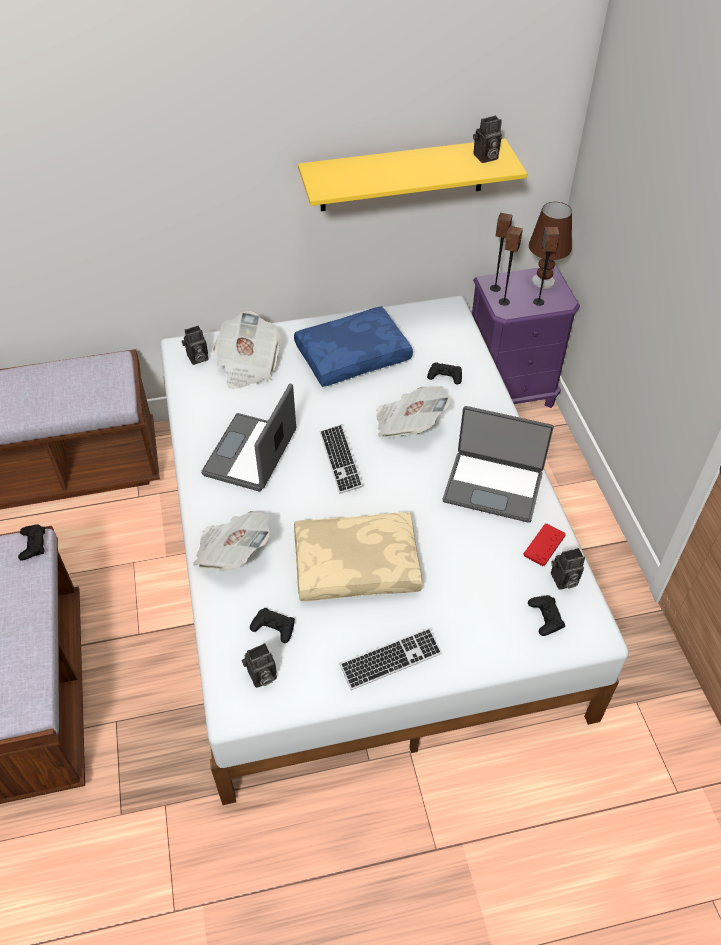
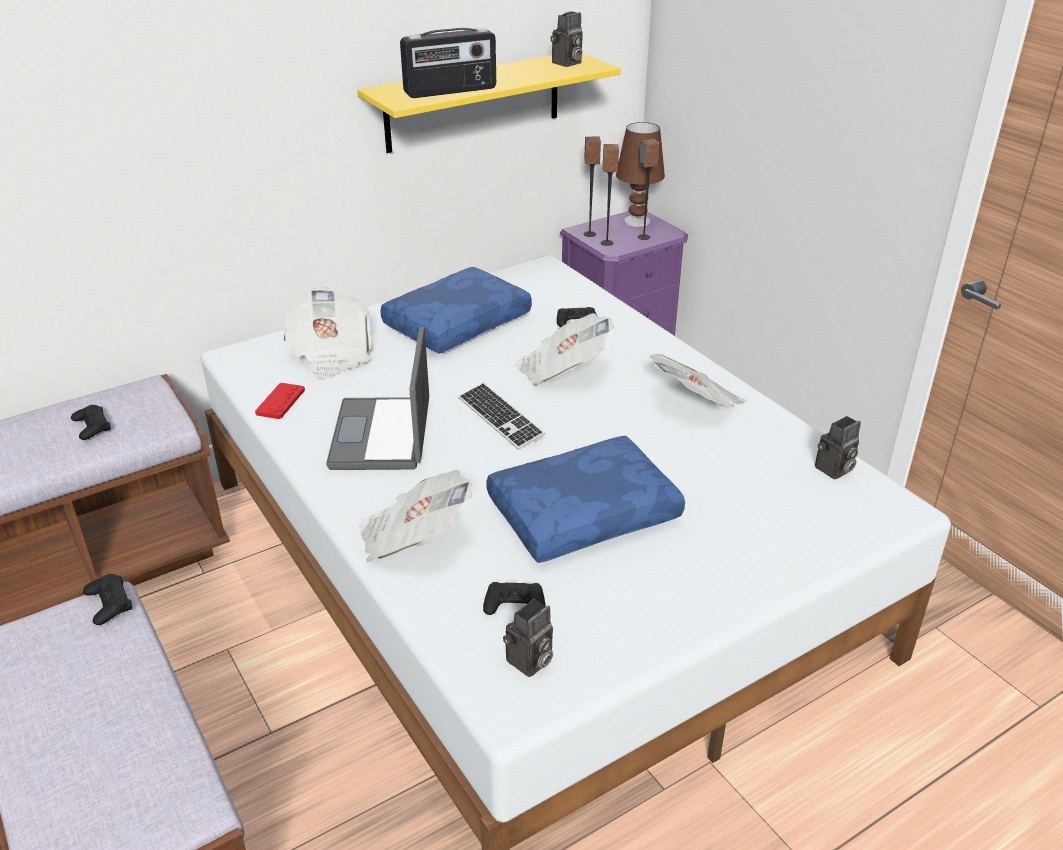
camera: 20 degrees left, 15 degrees down
camera [182,326,209,365] -> none
beige pillow [294,512,423,601] -> blue pillow [486,435,685,563]
keyboard [340,628,442,690] -> none
laptop [443,406,554,523] -> newspaper [649,354,747,407]
red game controller [523,523,566,566] -> red game controller moved to [255,383,305,419]
black game controller [528,595,565,636] -> black game controller moved to [71,405,111,440]
none -> radio [400,28,496,98]

